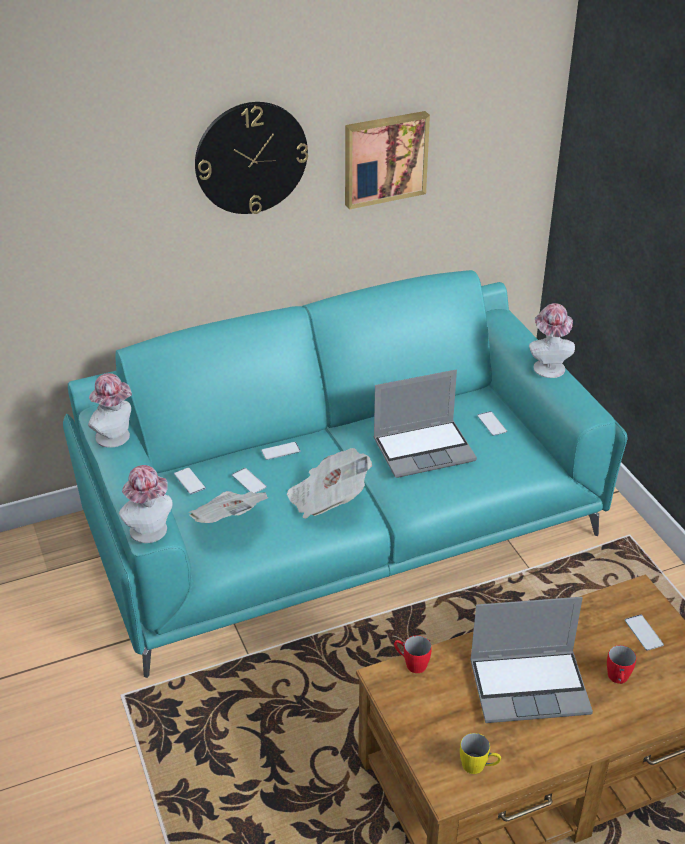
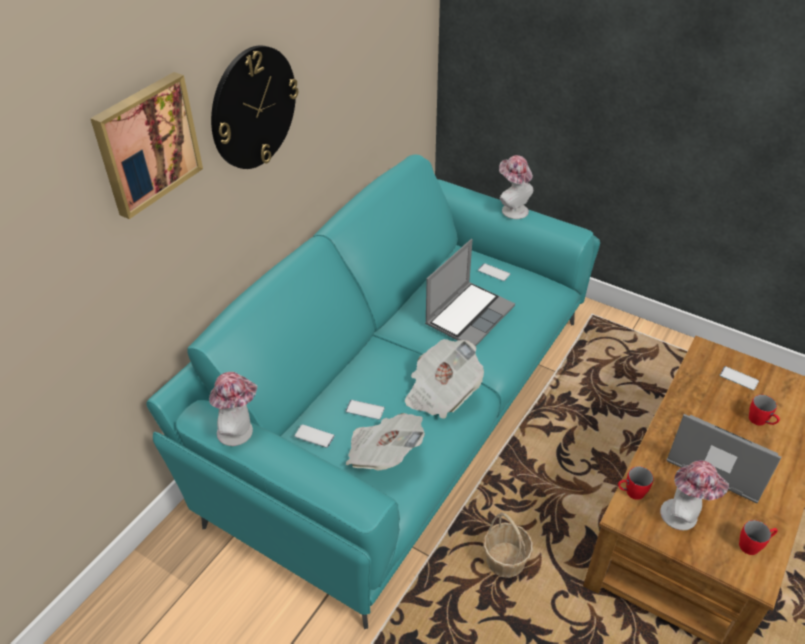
camera: 35 degrees left, 5 degrees up
hat [119,465,173,543] -> hat moved to [660,460,729,530]
phone [261,442,301,460] -> none
picture [345,111,430,210] -> picture moved to [90,72,203,219]
yellow mug [460,733,501,774] -> red mug [739,520,778,555]
laptop [470,597,593,723] -> laptop turned 105 degrees counterclockwise [667,414,782,503]
none -> basket [483,512,533,578]

